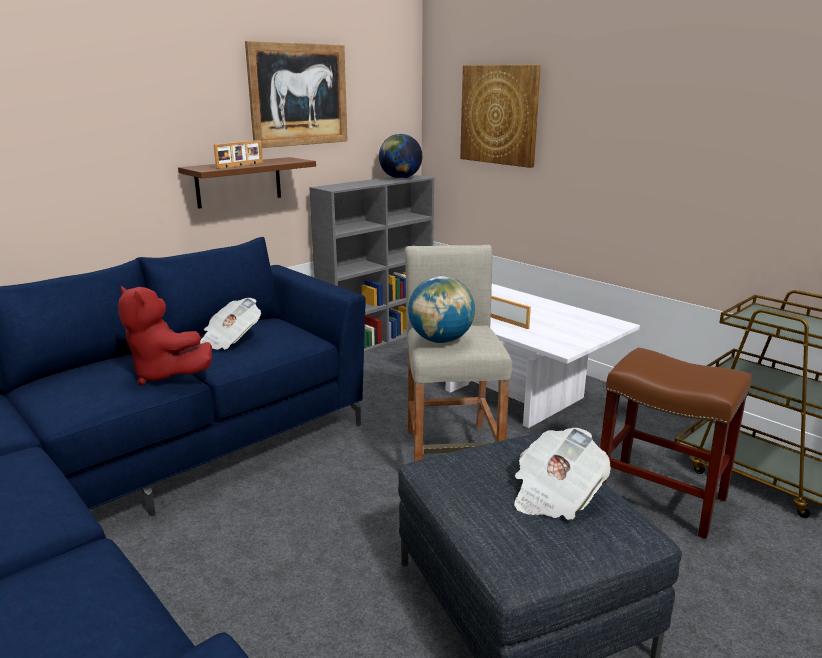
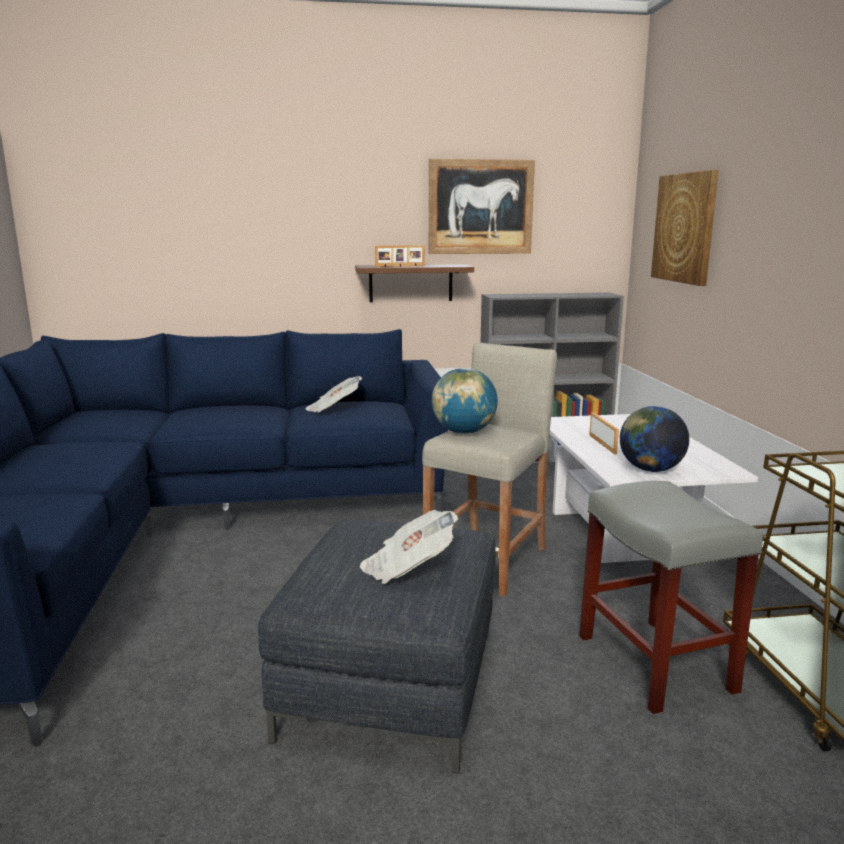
camera: 35 degrees right, 5 degrees down
red plush toy [118,286,212,385] -> none
globe [379,134,422,179] -> globe moved to [620,406,689,472]
brown stool [600,347,752,539] -> grey stool [579,481,763,715]

